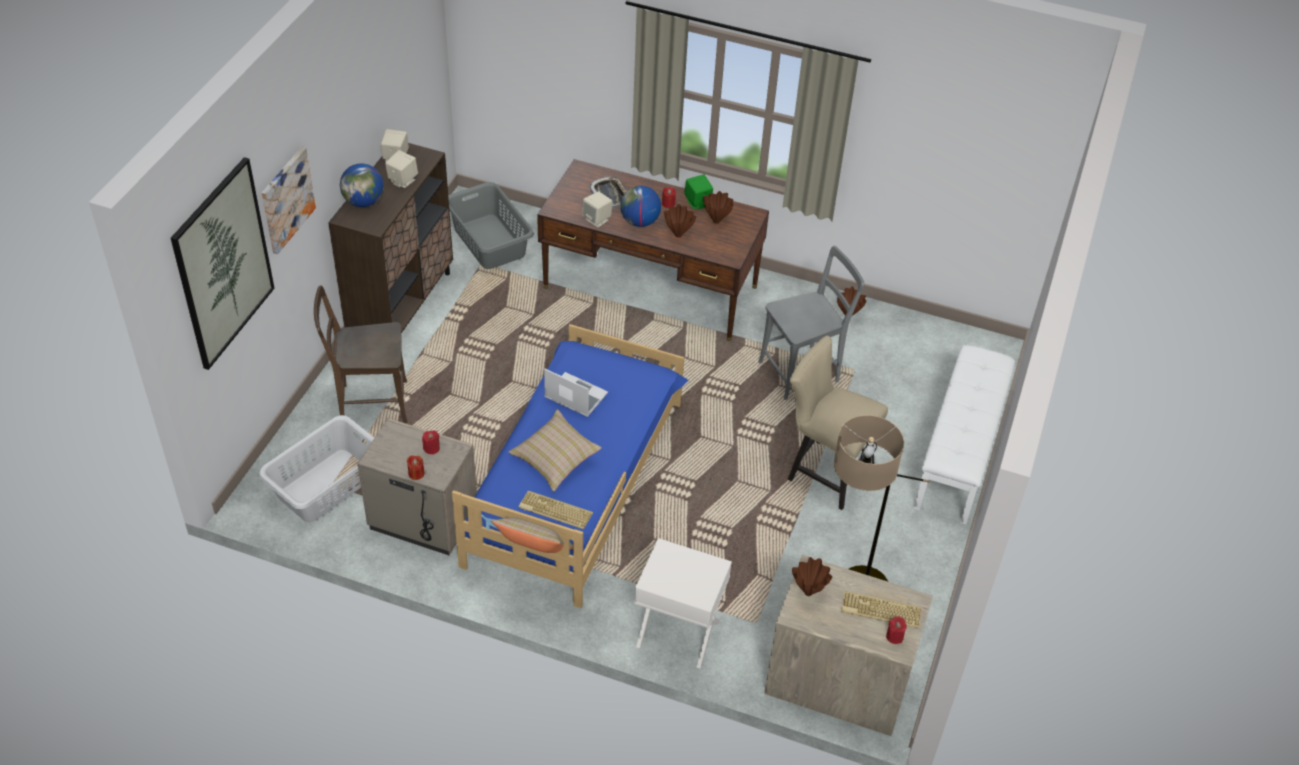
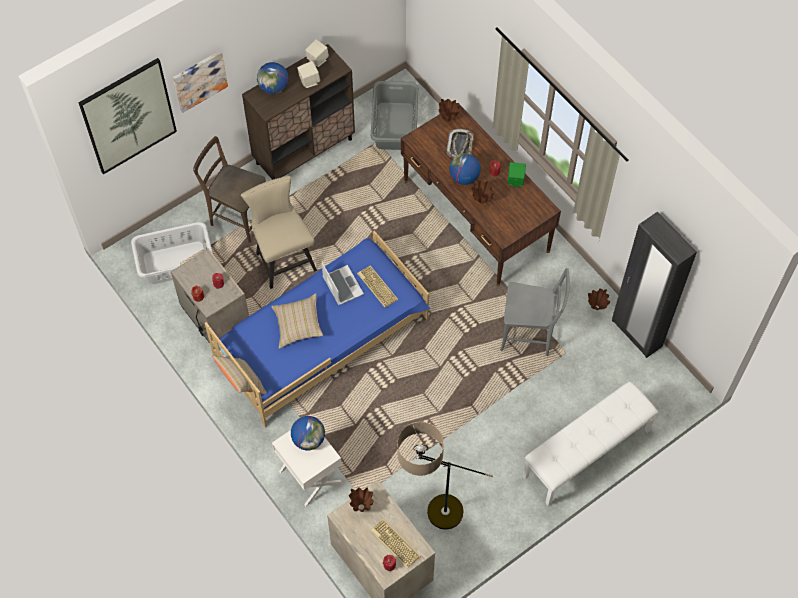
camera: 35 degrees right, 15 degrees up
keyboard [518,491,593,529] -> keyboard moved to [357,265,399,307]
beige speaker [582,191,613,227] -> none
brown vase [703,191,733,224] -> brown vase moved to [439,99,460,121]
beige chair [788,336,888,510] -> beige chair moved to [241,176,317,289]
none -> globe [291,416,325,450]
none -> black wardrobe [612,212,697,358]

